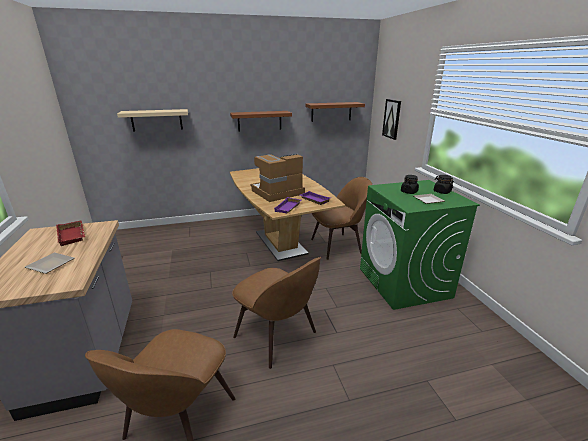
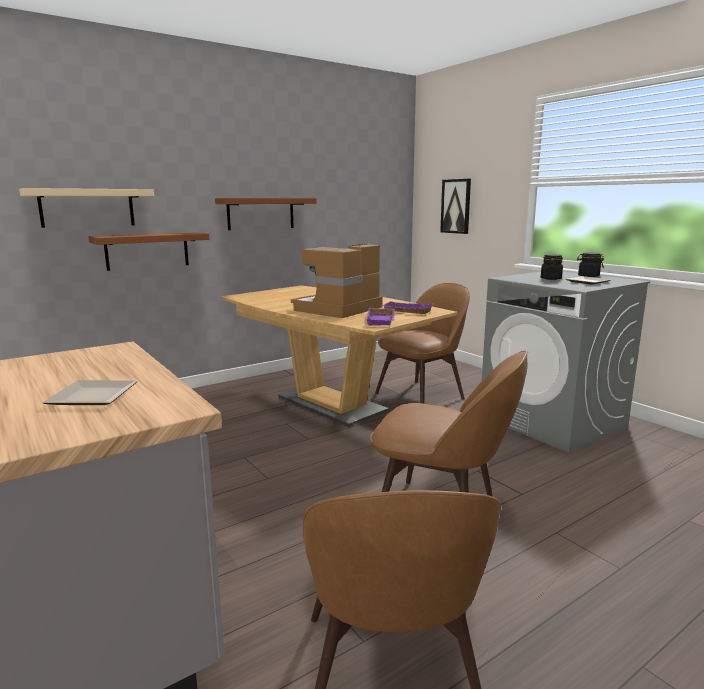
camera: 20 degrees left, 10 degrees down
red tray [56,221,85,246] -> none
brown shelf [305,102,365,122] -> brown shelf moved to [88,232,209,271]
green washing machine [360,180,480,310] -> grey washing machine [482,271,650,453]

